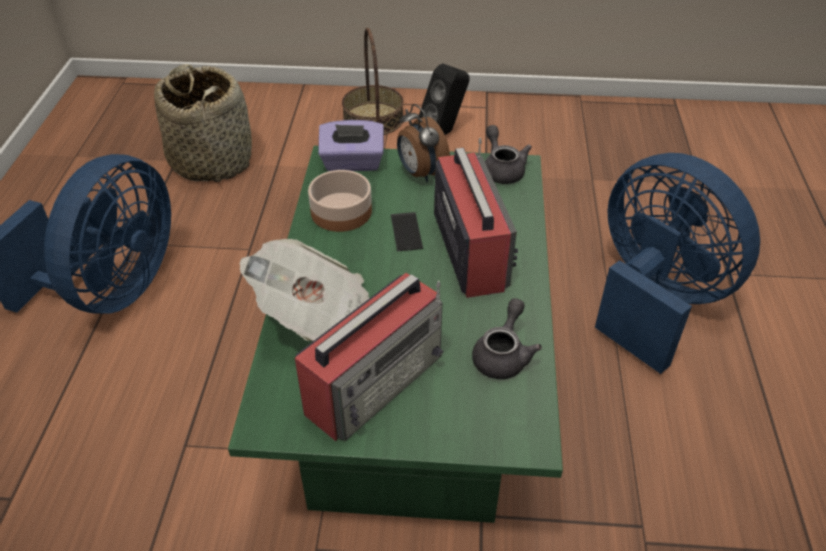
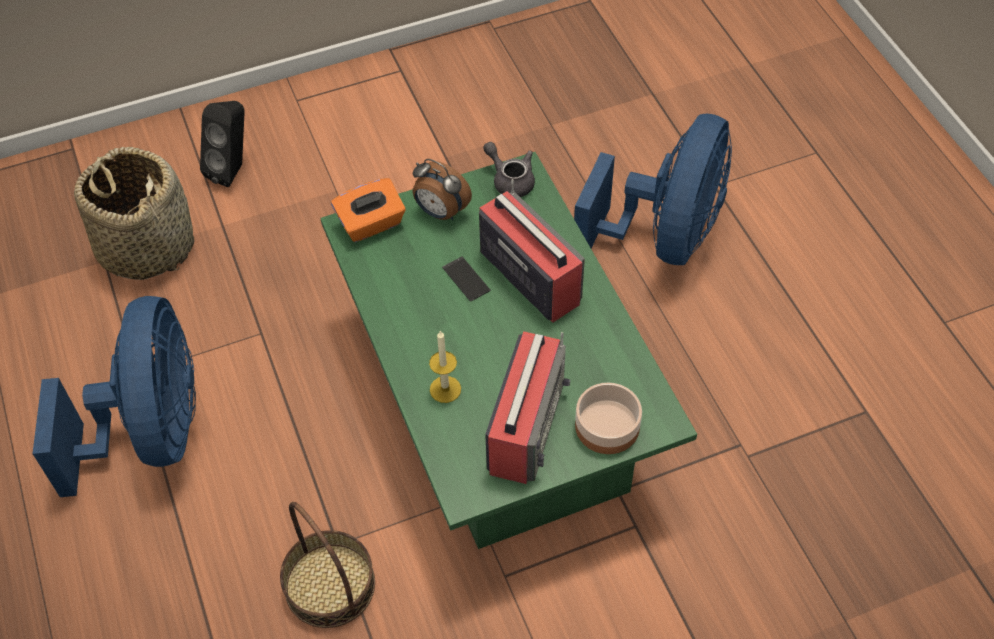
camera: 25 degrees left, 10 degrees up
newspaper [240,239,369,342] -> candle [429,330,461,403]
bowl [308,170,372,232] -> bowl moved to [575,383,642,454]
purple tissue box [318,120,384,171] -> orange tissue box [331,178,406,242]
basket [342,28,403,135] -> basket moved to [280,502,375,628]
black speaker [419,64,470,135] -> black speaker moved to [200,101,245,187]
grey teapot [472,298,542,379] -> none
blue fan [595,153,760,374] -> blue fan turned 90 degrees clockwise [574,113,732,265]

